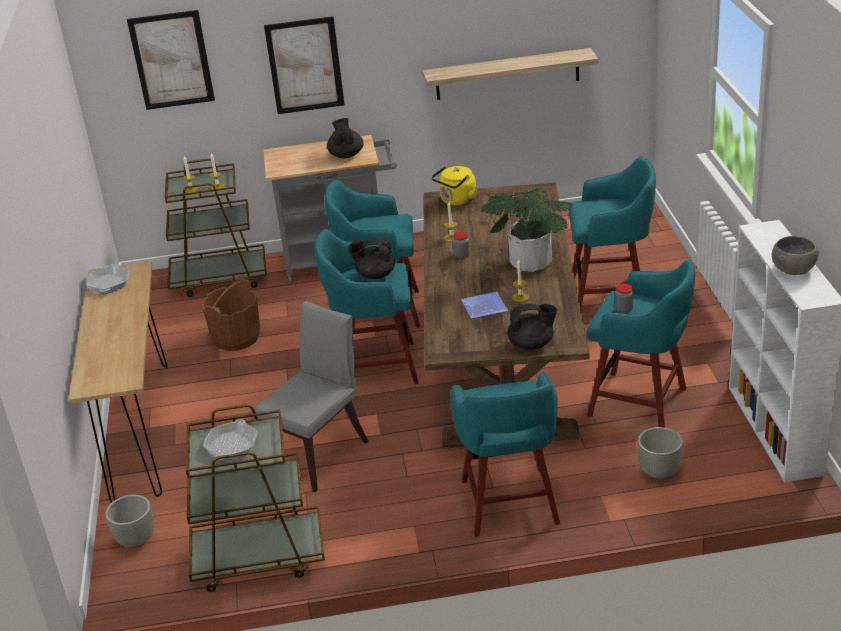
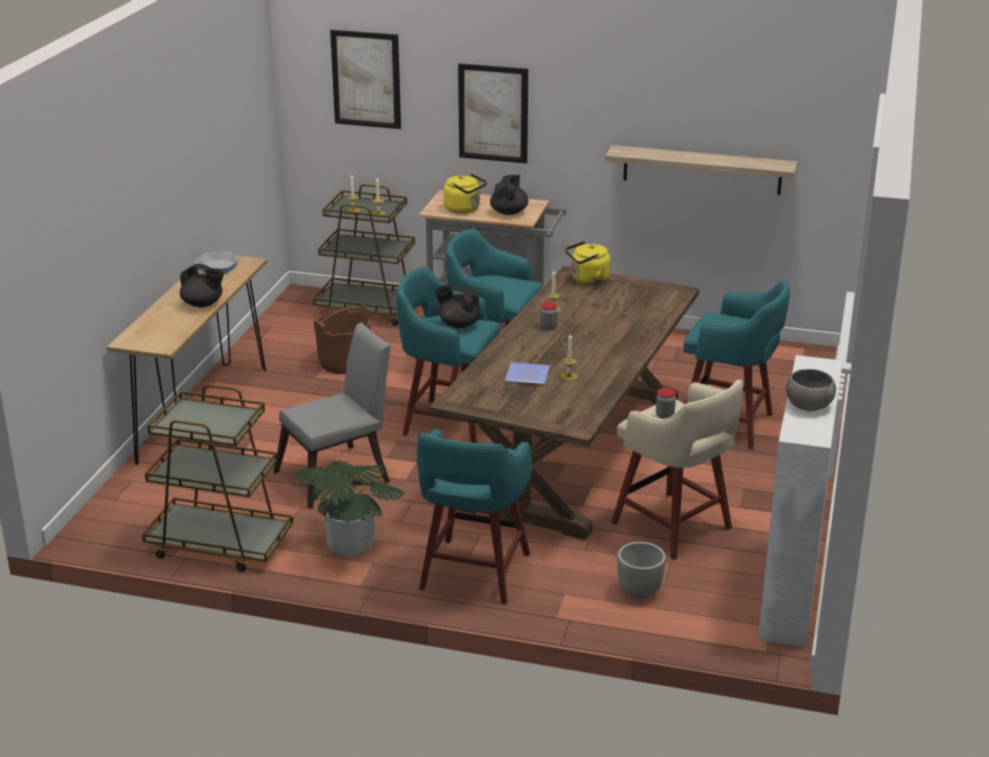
camera: 20 degrees right, 5 degrees down
grey planter [105,495,154,548] -> none
frying pan [203,419,258,461] -> none
potted plant [481,188,573,272] -> potted plant moved to [295,460,404,556]
black teapot [507,304,557,350] -> black teapot moved to [180,264,224,307]
turquoise stool [587,259,695,427] -> beige stool [611,379,743,560]
none -> yellow kettle [444,173,487,214]

